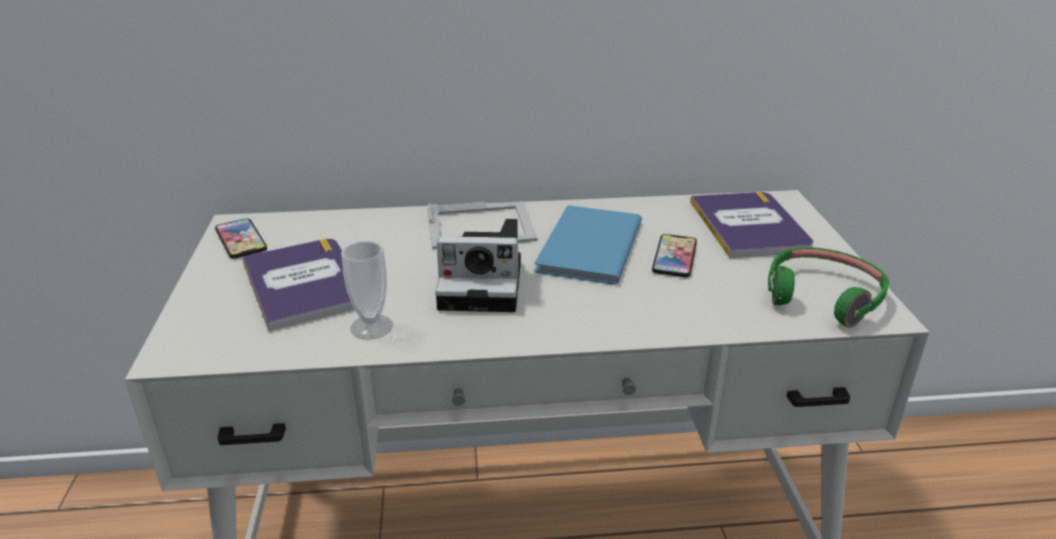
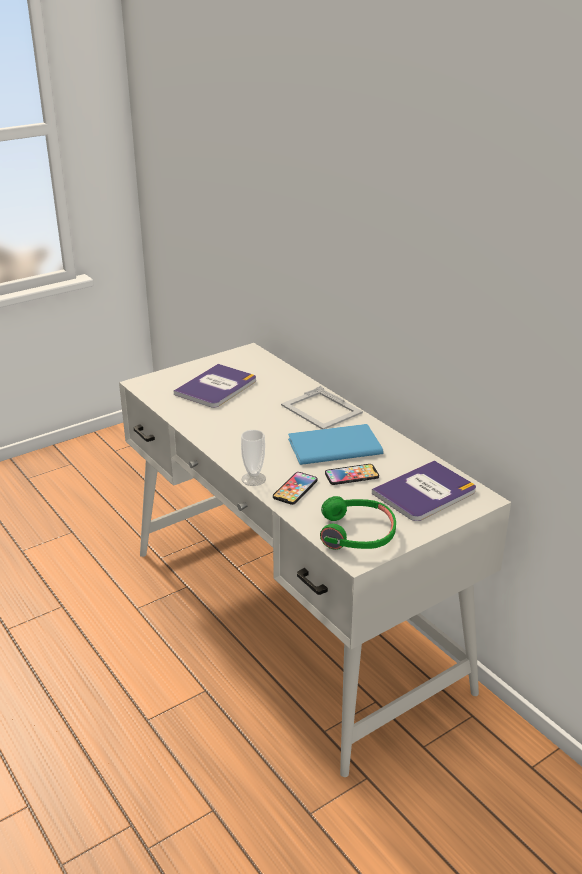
camera: 60 degrees right, 0 degrees up
phone [215,219,267,259] -> phone moved to [273,472,317,505]
cup [341,241,393,340] -> cup moved to [241,430,266,486]
camera [435,219,521,312] -> none

